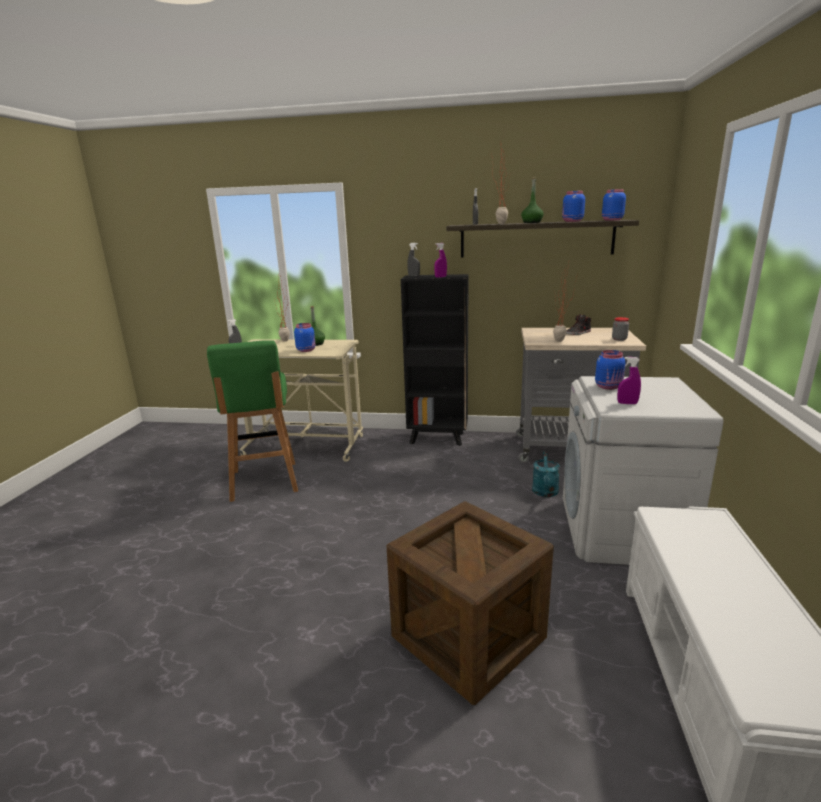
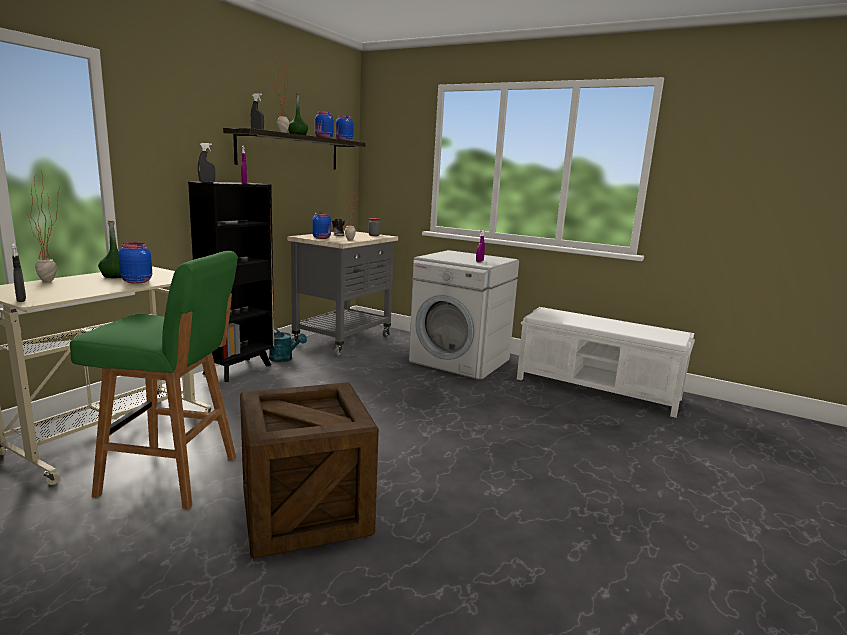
camera: 70 degrees left, 5 degrees down
crate [386,501,554,705] -> crate moved to [240,383,379,558]
turquoise watering can [532,452,560,497] -> turquoise watering can moved to [269,327,307,362]
blue jar [595,350,626,390] -> blue jar moved to [312,213,331,239]

